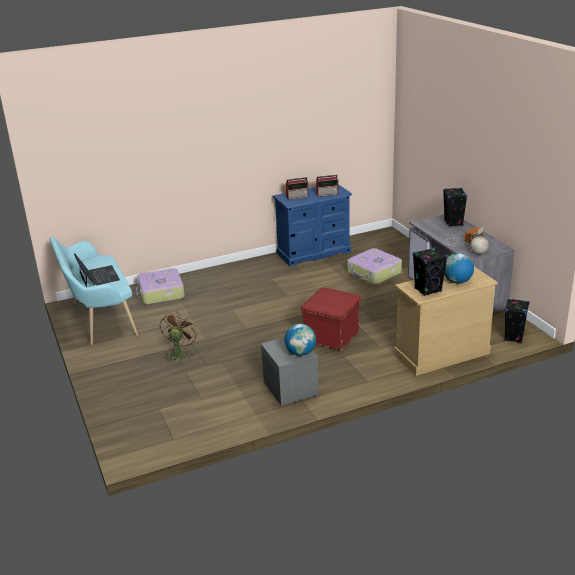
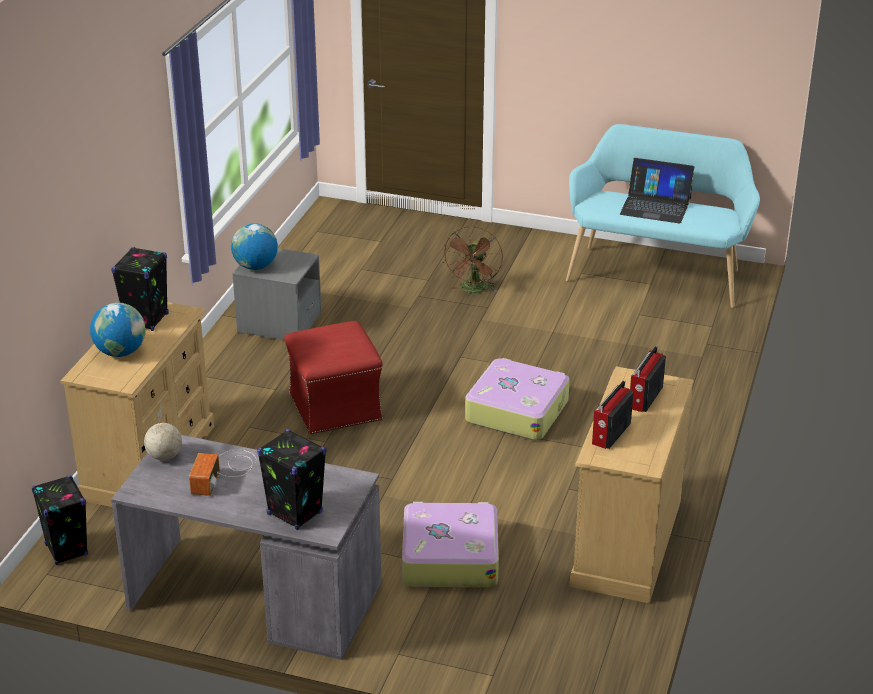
camera: 130 degrees right, 5 degrees up
suitcase [136,268,185,305] -> suitcase moved to [465,358,570,440]
brown fan [160,312,198,362] -> brown fan turned 45 degrees clockwise [443,226,503,293]
blue dresser [273,184,352,267] -> beige dresser [570,367,694,603]

